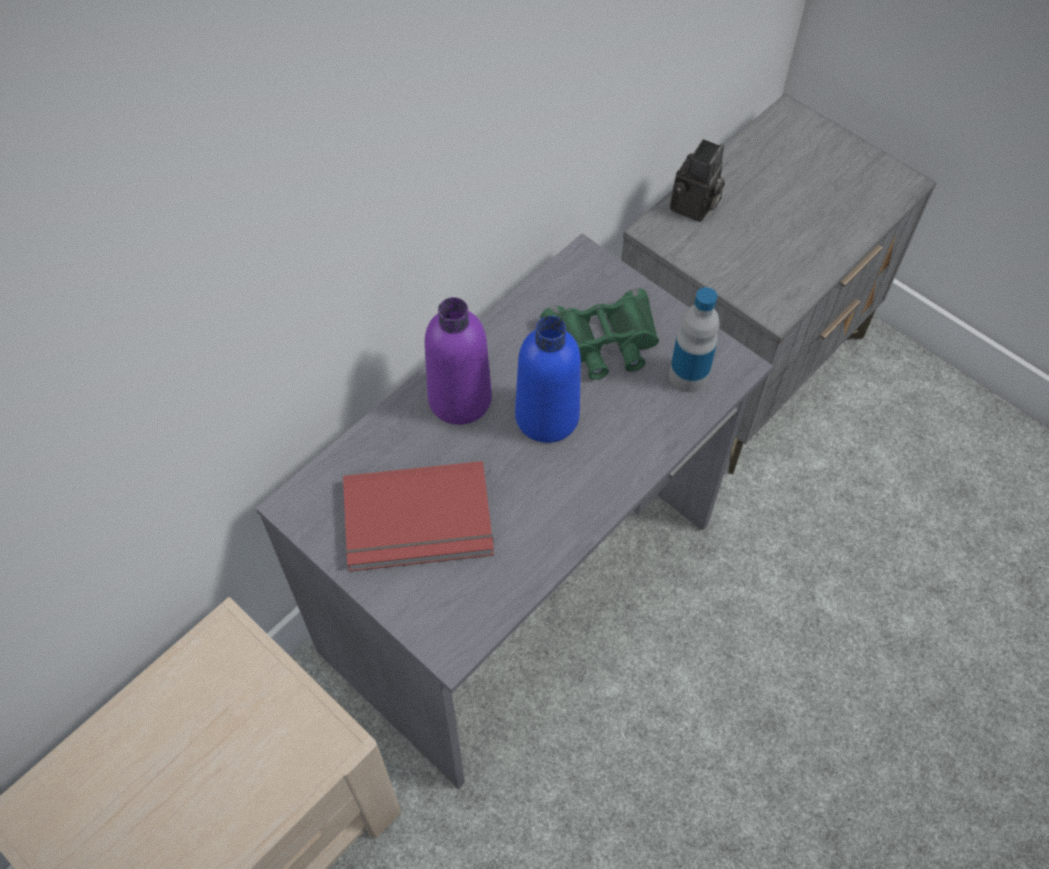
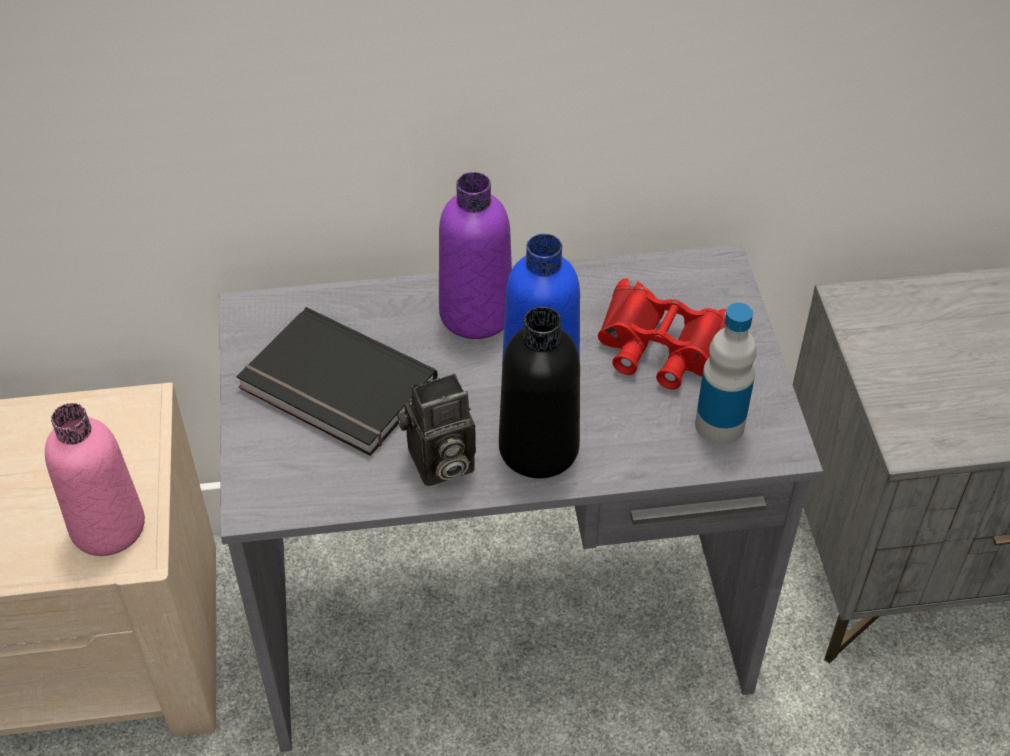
camera: 40 degrees right, 10 degrees down
red book [343,461,494,572] -> black book [236,307,438,456]
green binoculars [540,288,659,380] -> red binoculars [598,278,727,389]
camera [670,139,725,222] -> camera moved to [397,373,476,486]
none -> pink bottle [45,403,145,556]
none -> black bottle [499,307,580,478]

